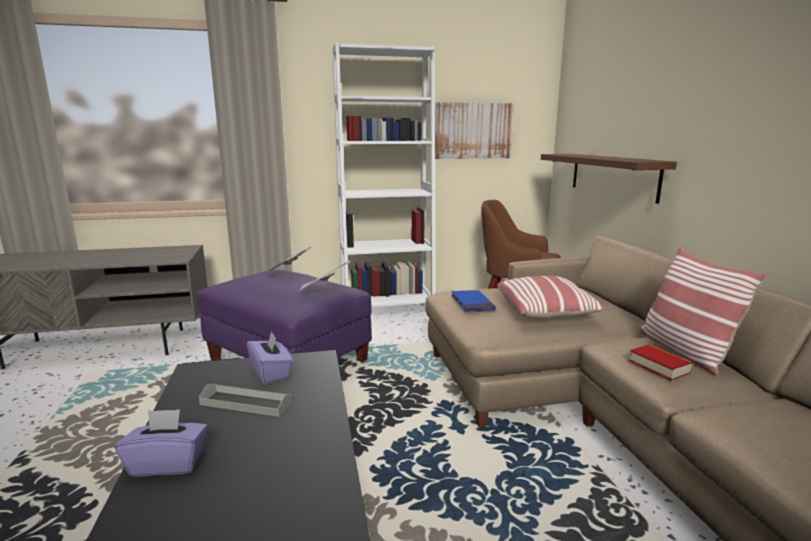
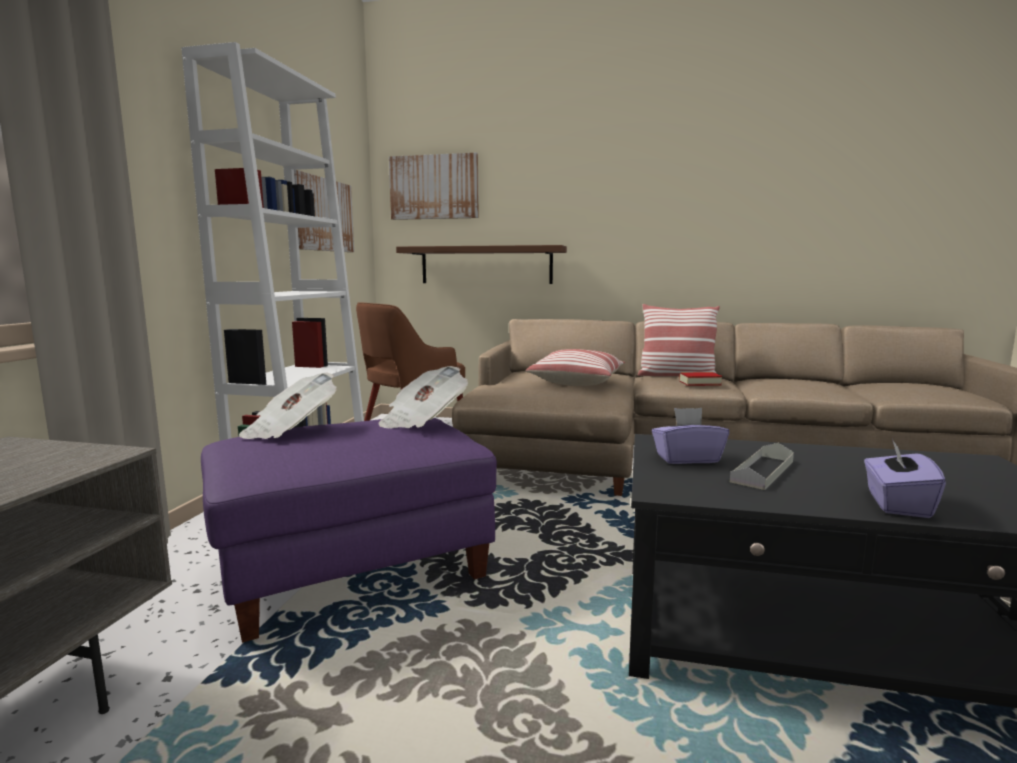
camera: 65 degrees left, 5 degrees down
blue book [451,290,496,312] -> none
none -> picture [389,153,479,220]

